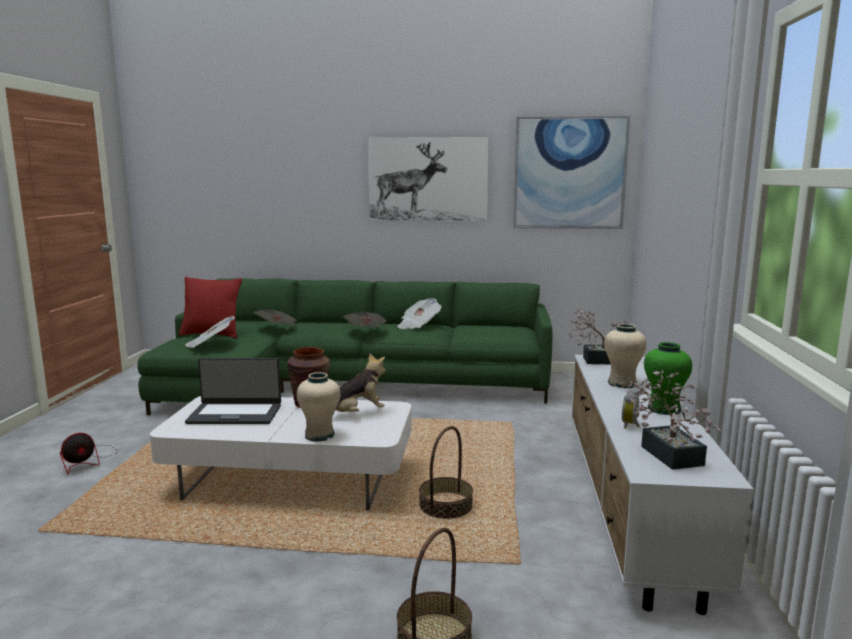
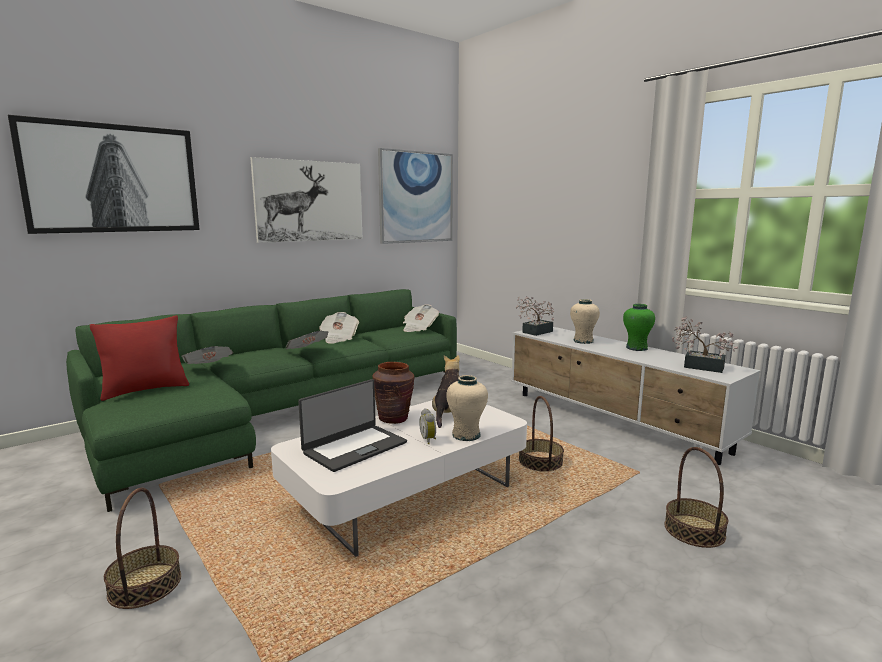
camera: 45 degrees left, 0 degrees up
fan [60,433,118,475] -> basket [104,488,181,609]
newspaper [185,316,235,348] -> newspaper moved to [403,304,439,332]
alarm clock [622,389,640,429] -> alarm clock moved to [419,408,436,444]
none -> picture [8,115,200,234]

